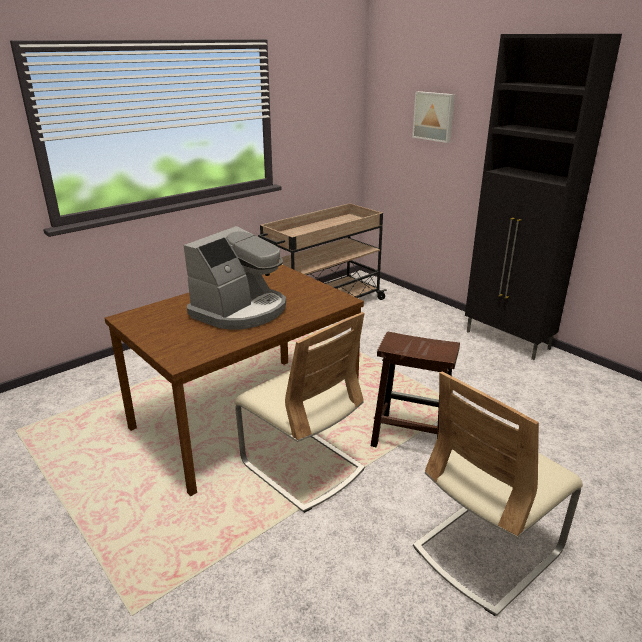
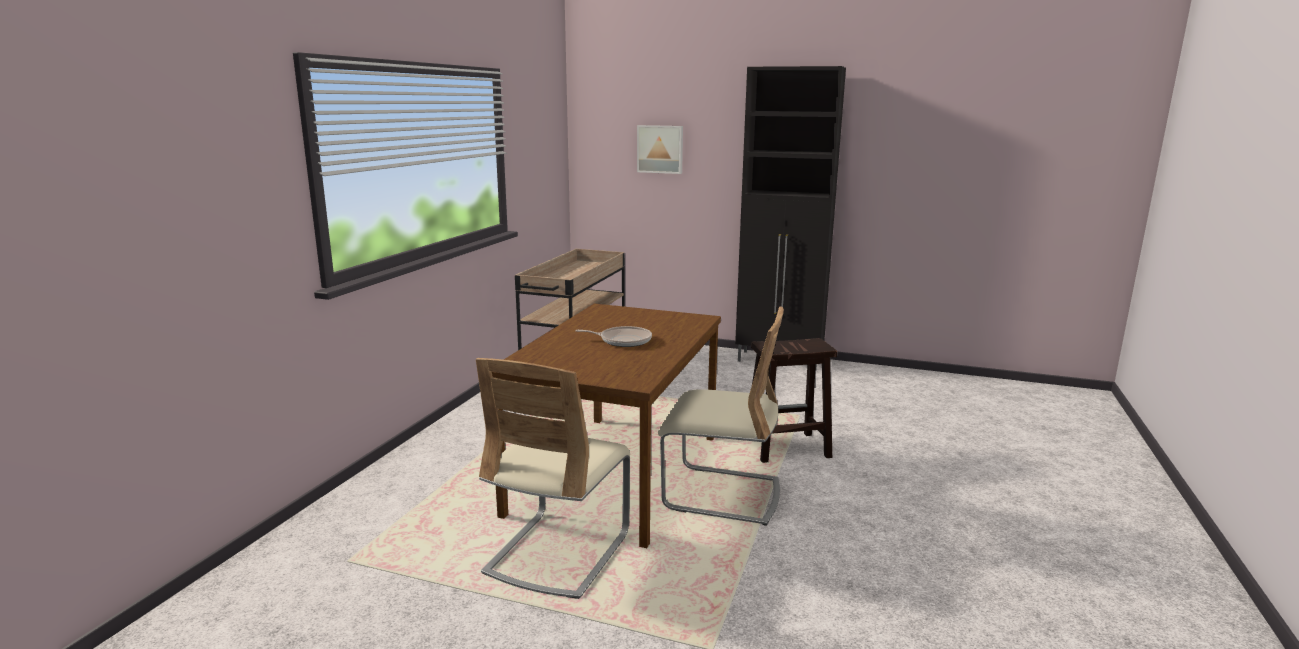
camera: 30 degrees left, 10 degrees down
coffee machine [184,226,286,330] -> frying pan [575,326,652,347]
beige chair [413,372,583,616] -> beige chair moved to [476,358,630,599]

